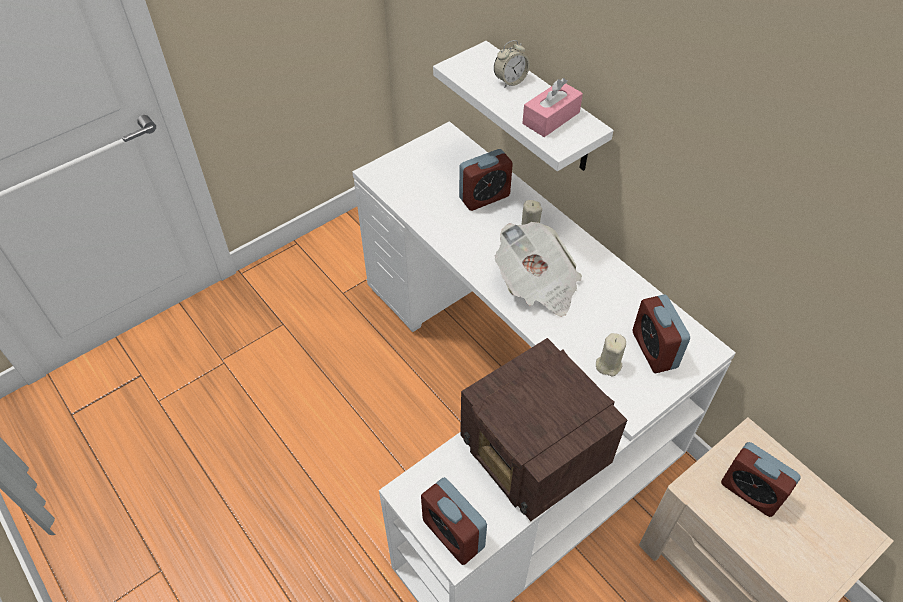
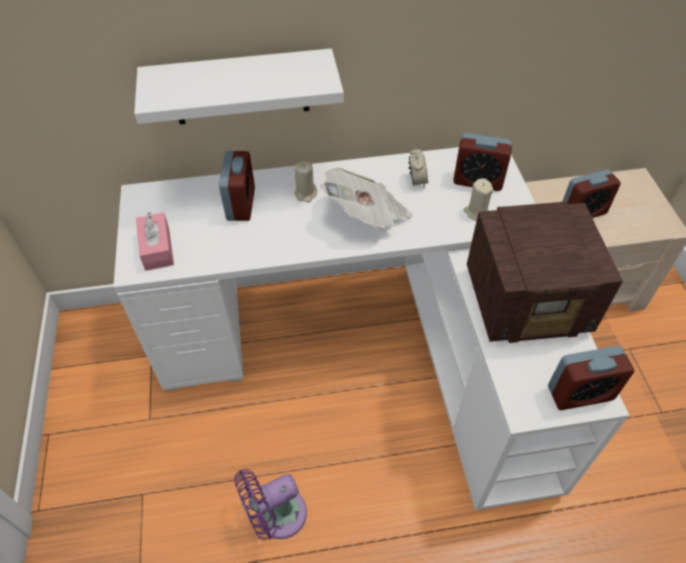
camera: 60 degrees left, 0 degrees up
alarm clock [494,40,530,87] -> alarm clock moved to [408,148,428,188]
pink tissue box [522,78,583,137] -> pink tissue box moved to [136,212,174,271]
none -> purple fan [234,469,307,540]

